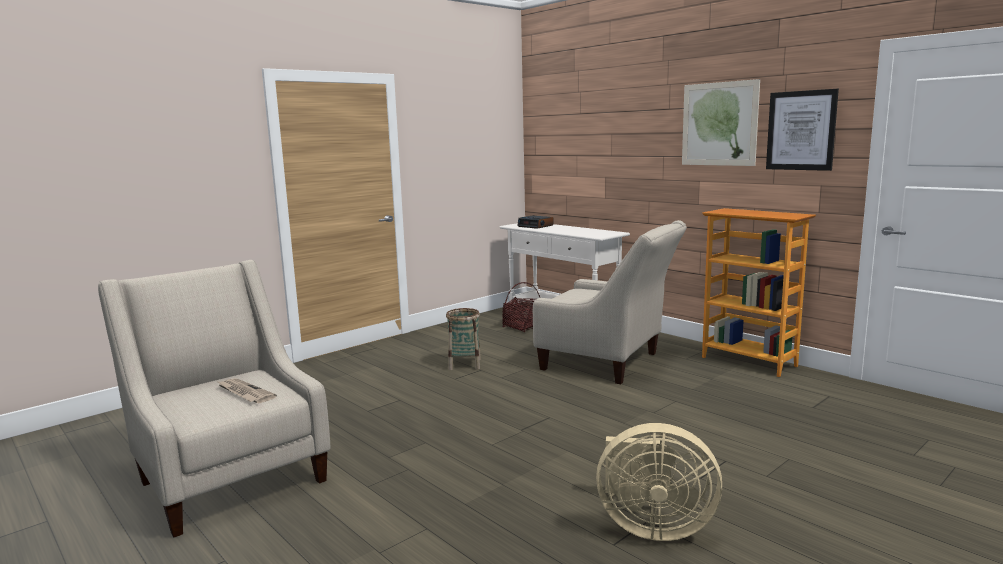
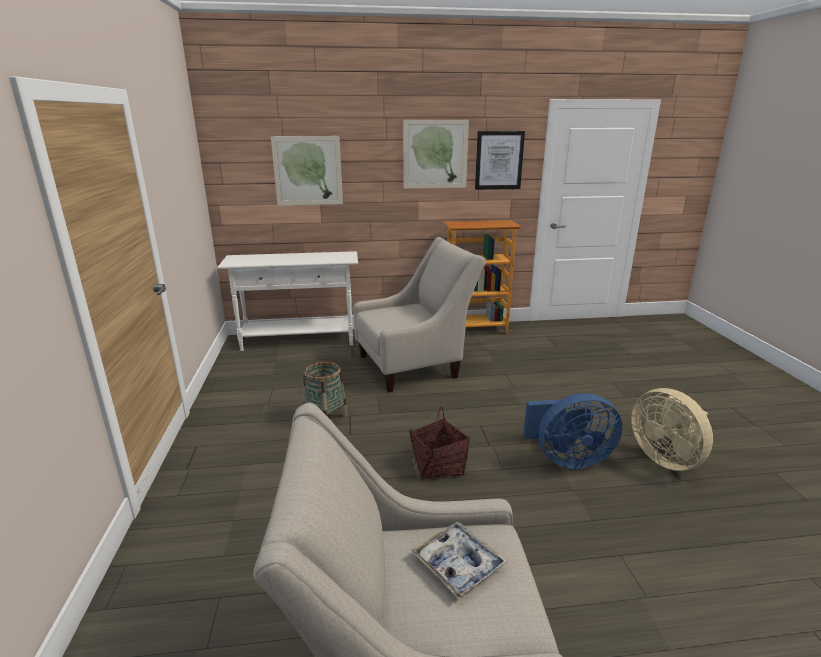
camera: 55 degrees left, 10 degrees up
newspaper [218,378,277,403] -> tray [410,522,508,599]
basket [502,282,540,332] -> basket moved to [410,407,470,481]
alarm clock [517,215,554,229] -> none
beige fan [596,423,722,541] -> beige fan turned 105 degrees clockwise [631,388,713,471]
none -> picture [271,136,343,206]
none -> blue fan [523,393,622,469]

